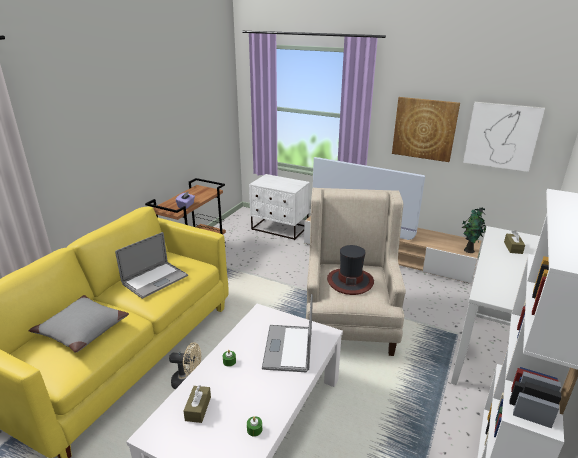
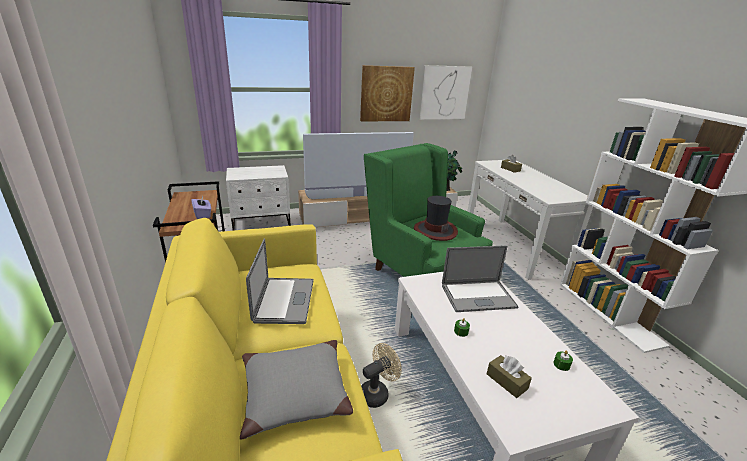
camera: 45 degrees left, 0 degrees up
laptop [262,294,313,372] -> laptop turned 60 degrees counterclockwise [442,246,519,312]
beige armchair [306,188,406,356] -> green armchair [364,143,493,277]

